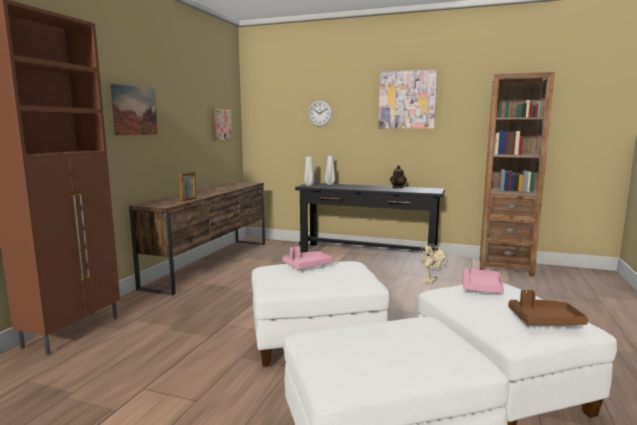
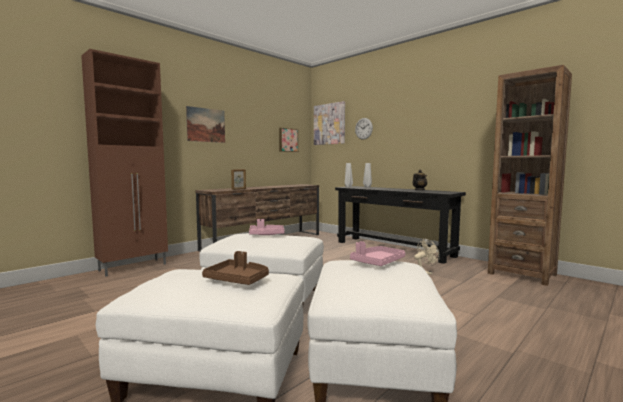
camera: 25 degrees right, 5 degrees down
picture [378,70,437,129] -> picture moved to [314,101,345,145]
brown tray [508,290,588,325] -> brown tray moved to [202,251,269,285]

